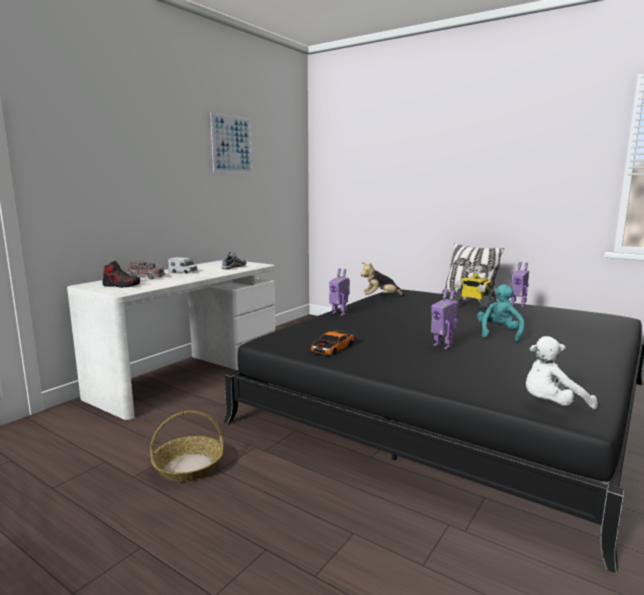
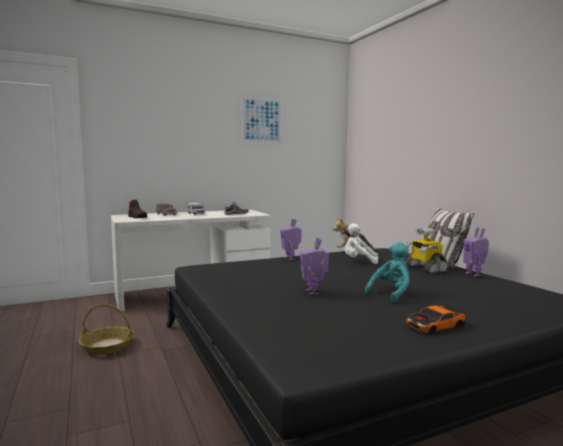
camera: 30 degrees right, 5 degrees down
toy car [311,330,354,355] -> toy car moved to [406,304,465,334]
white plush toy [526,336,598,409] -> white plush toy moved to [345,223,378,264]

